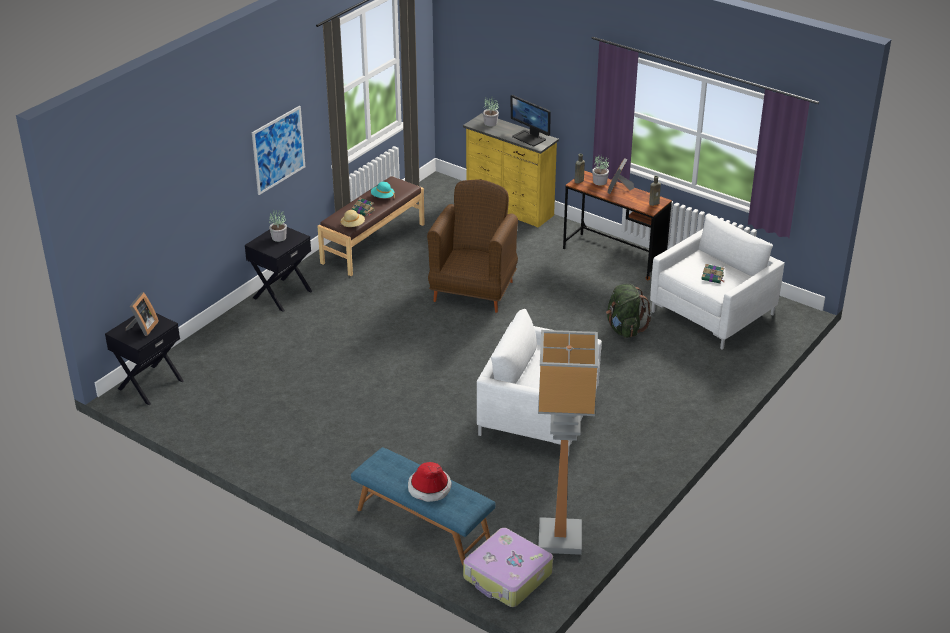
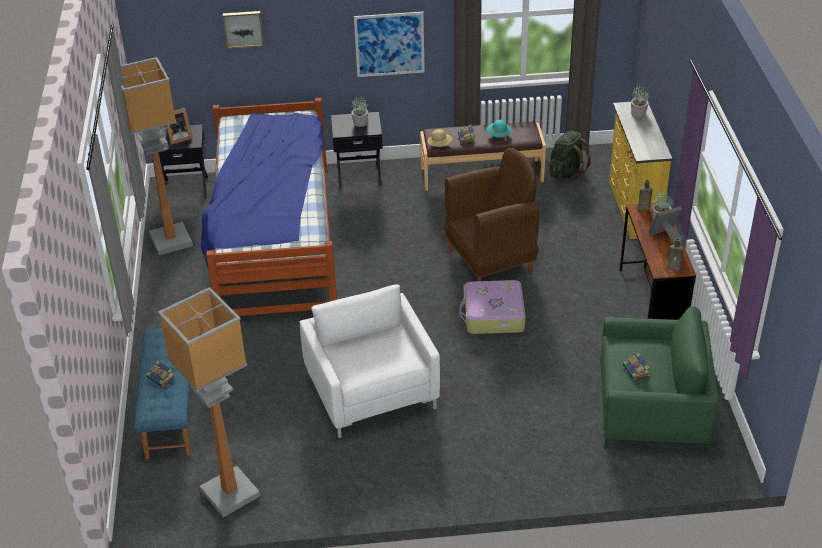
camera: 50 degrees right, 5 degrees up
hat [408,462,451,502] -> book [146,360,176,387]
suitcase [463,528,553,607] -> suitcase moved to [459,280,526,334]
monitor [510,95,551,146] -> none
green backpack [606,284,652,338] -> green backpack moved to [549,131,591,181]
white armchair [650,214,785,350] -> green armchair [600,306,719,453]
none -> floor lamp [121,57,193,255]
none -> bed [201,98,337,316]
none -> picture [223,11,264,49]

